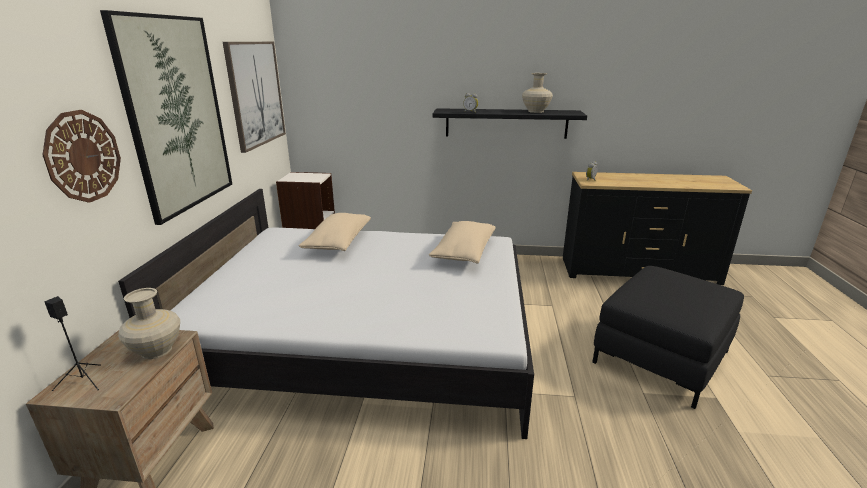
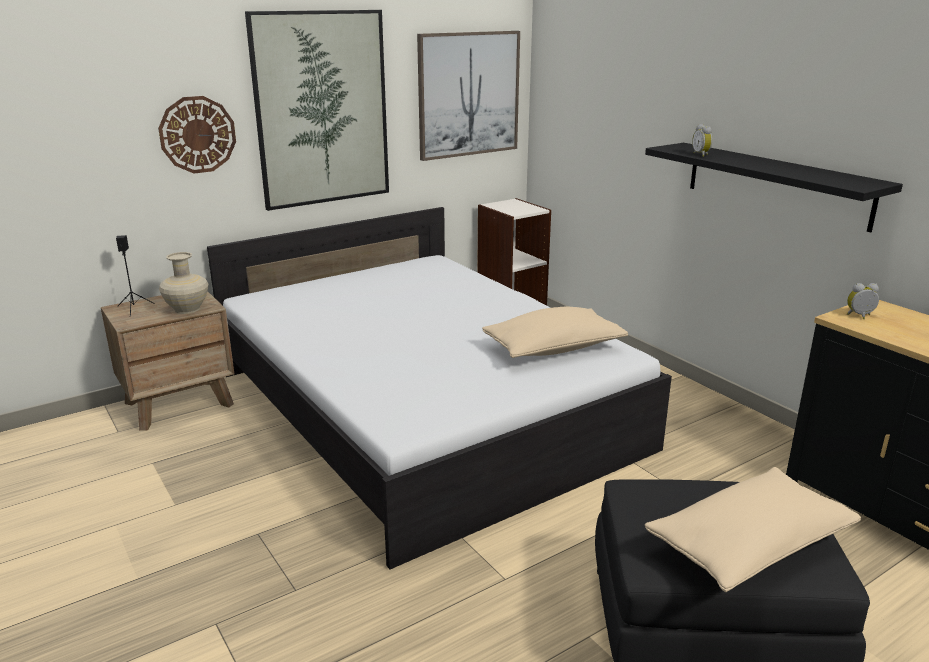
camera: 50 degrees right, 0 degrees up
beige pillow [299,213,371,251] -> beige pillow moved to [645,467,861,592]
beige vase [522,73,553,113] -> none

